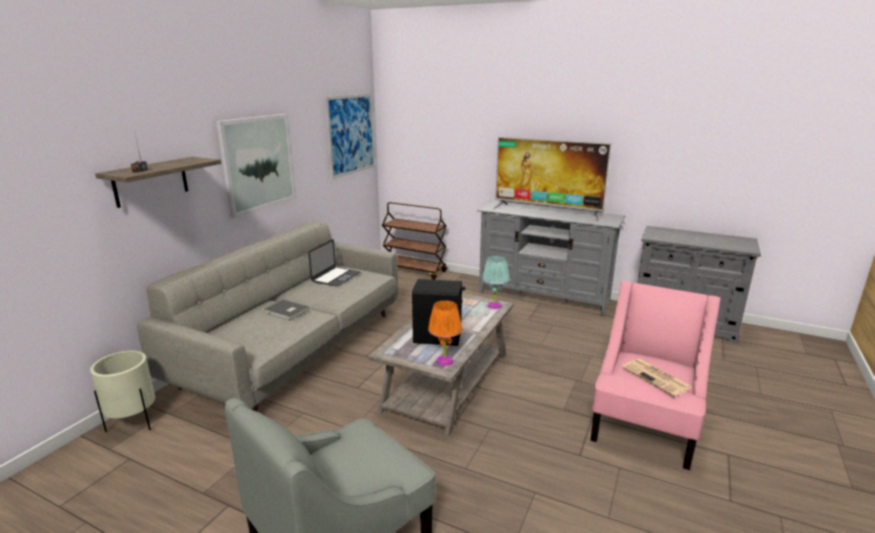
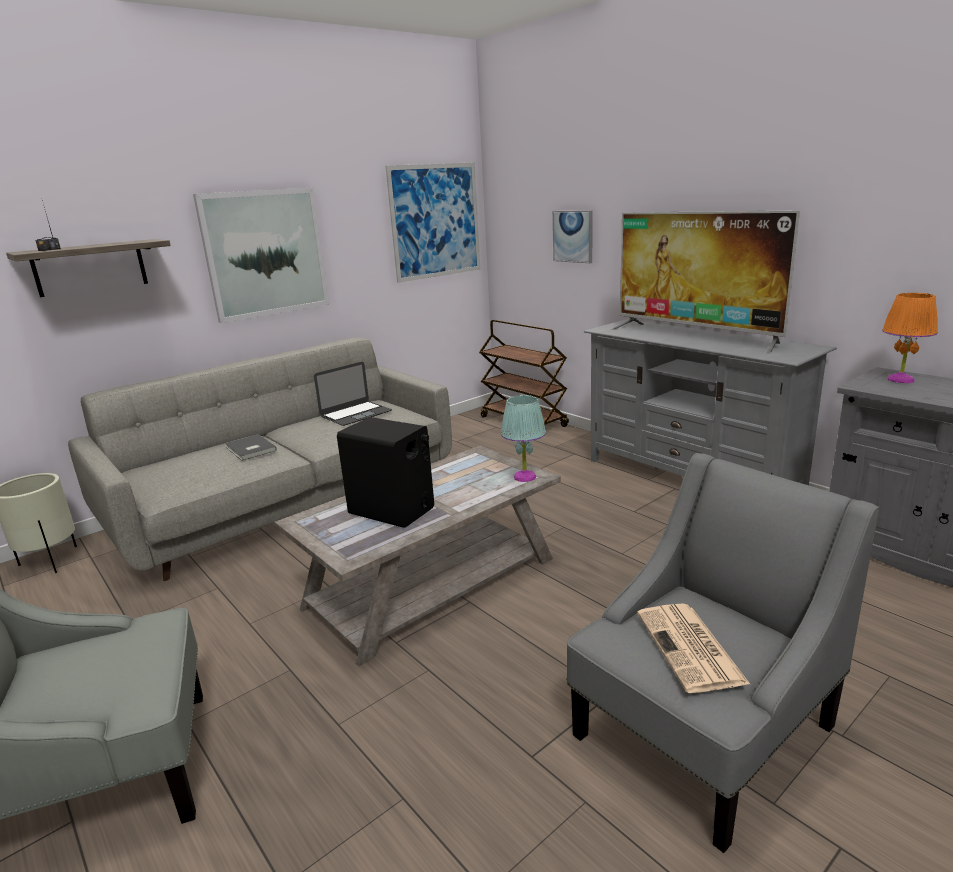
camera: 25 degrees right, 0 degrees up
orange table lamp [428,301,462,366] -> orange table lamp moved to [882,293,938,383]
pink armchair [591,281,720,470] -> grey armchair [566,453,879,853]
none -> picture [553,210,593,263]

